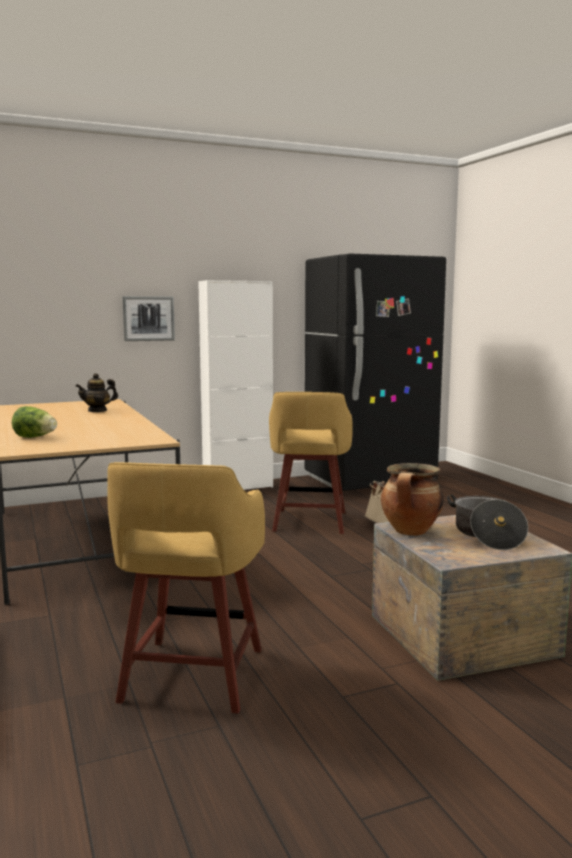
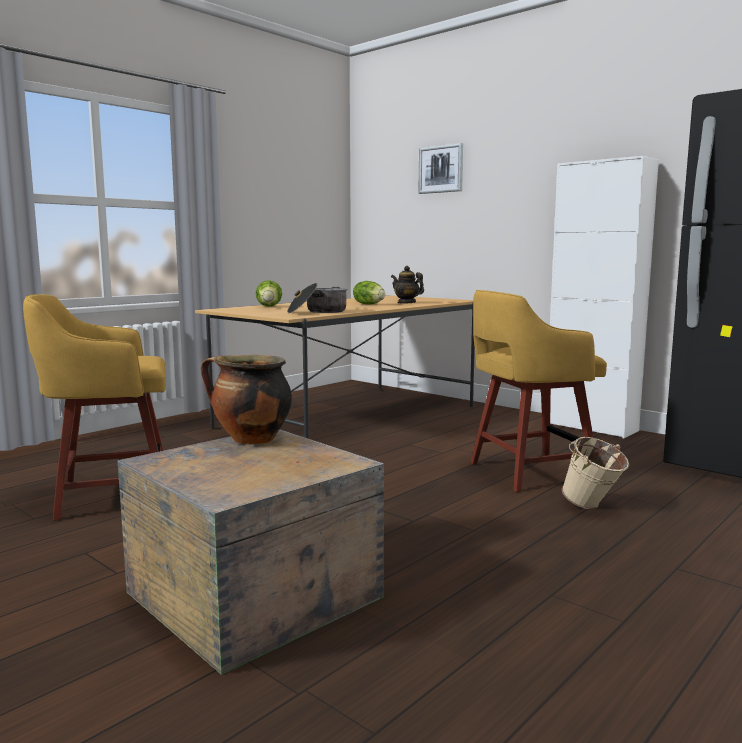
camera: 65 degrees right, 0 degrees up
picture [122,296,175,341] -> picture moved to [418,143,463,194]
cooking pot [447,495,528,550] -> cooking pot moved to [287,283,347,313]
none -> lettuce [353,281,386,305]

